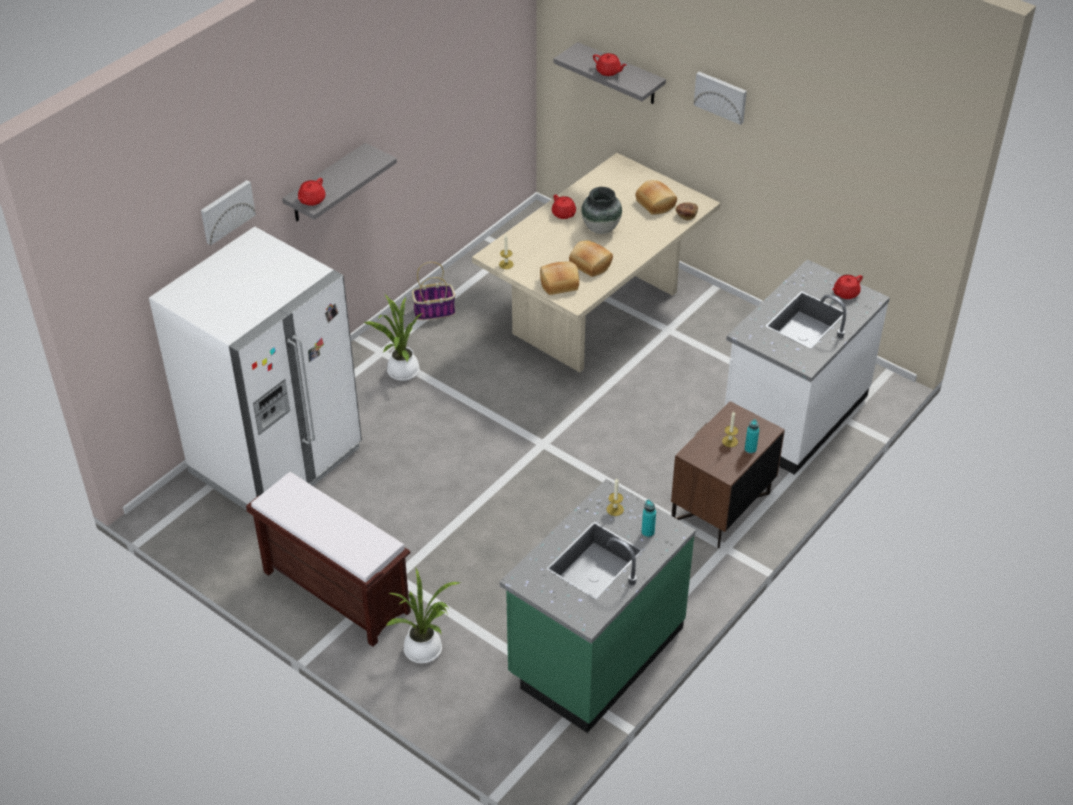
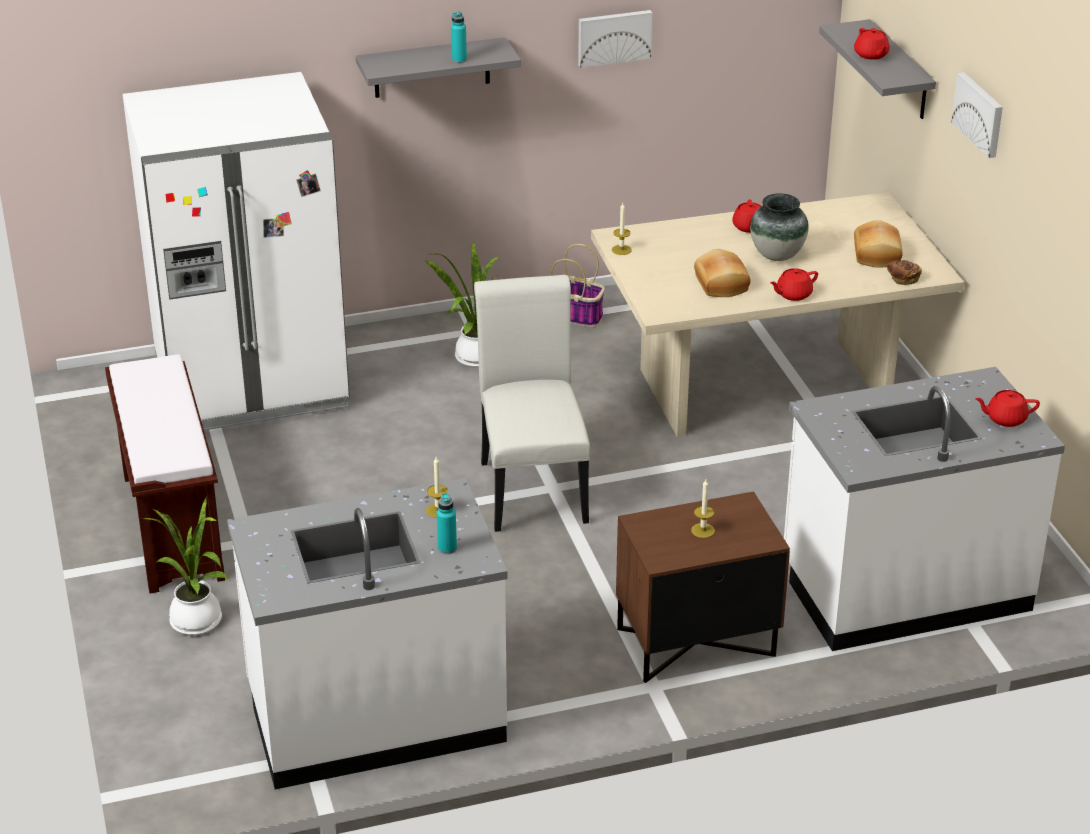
camera: 35 degrees right, 10 degrees down
picture [201,180,256,245] -> picture moved to [578,10,652,68]
red teapot [298,178,326,206] -> red teapot moved to [770,268,818,301]
green counter [500,479,696,733] -> white counter [227,478,508,789]
bread [540,262,579,295] -> none
turquoise bottle [745,419,759,454] -> turquoise bottle moved to [451,12,467,63]
none -> white chair [474,275,590,532]

